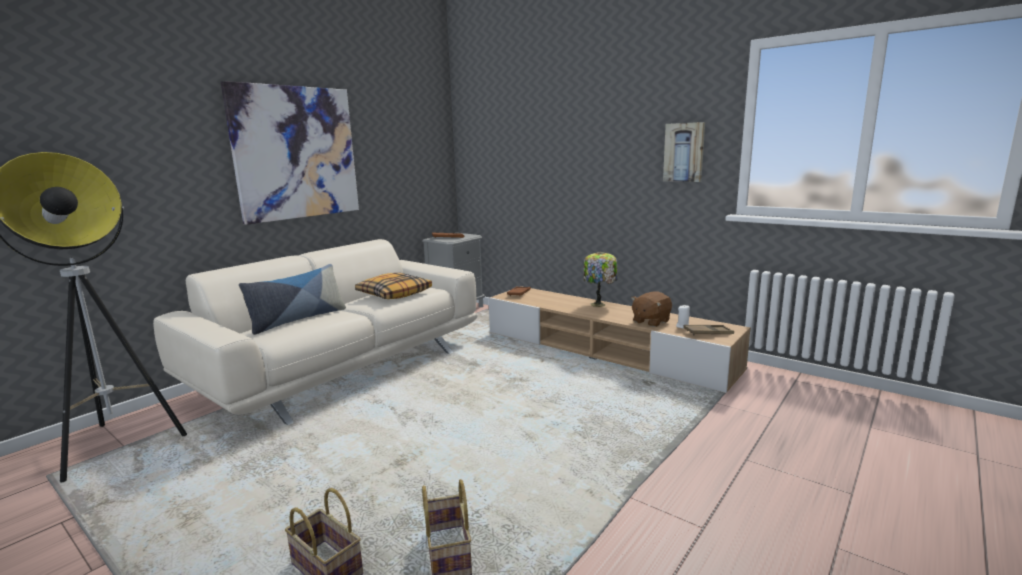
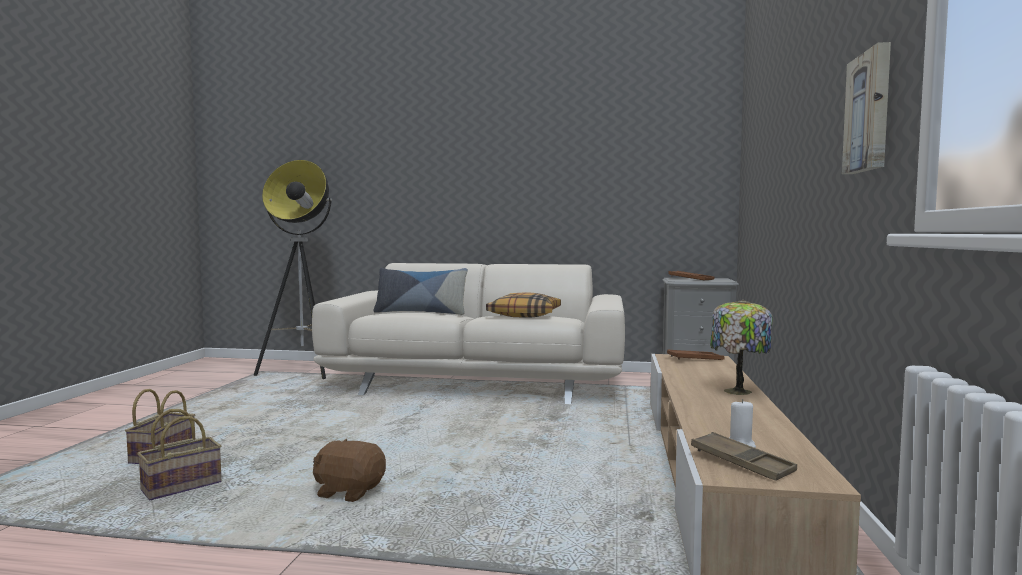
camera: 60 degrees right, 10 degrees down
picture [221,81,359,225] -> none
brown plush toy [631,291,672,327] -> brown plush toy moved to [313,439,386,502]

